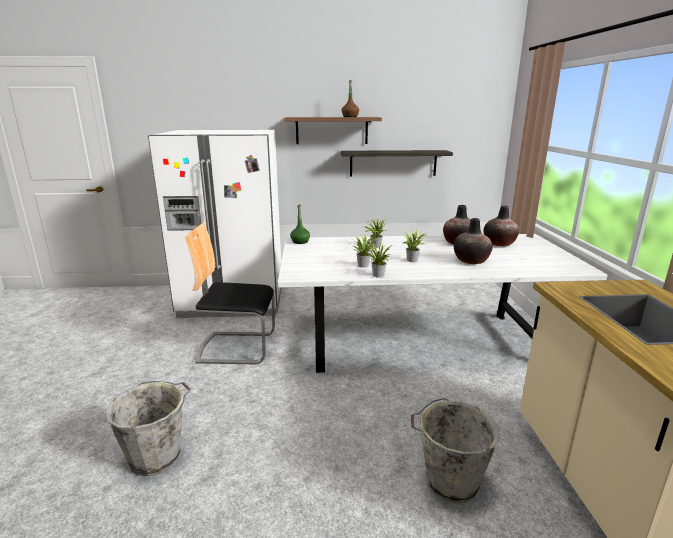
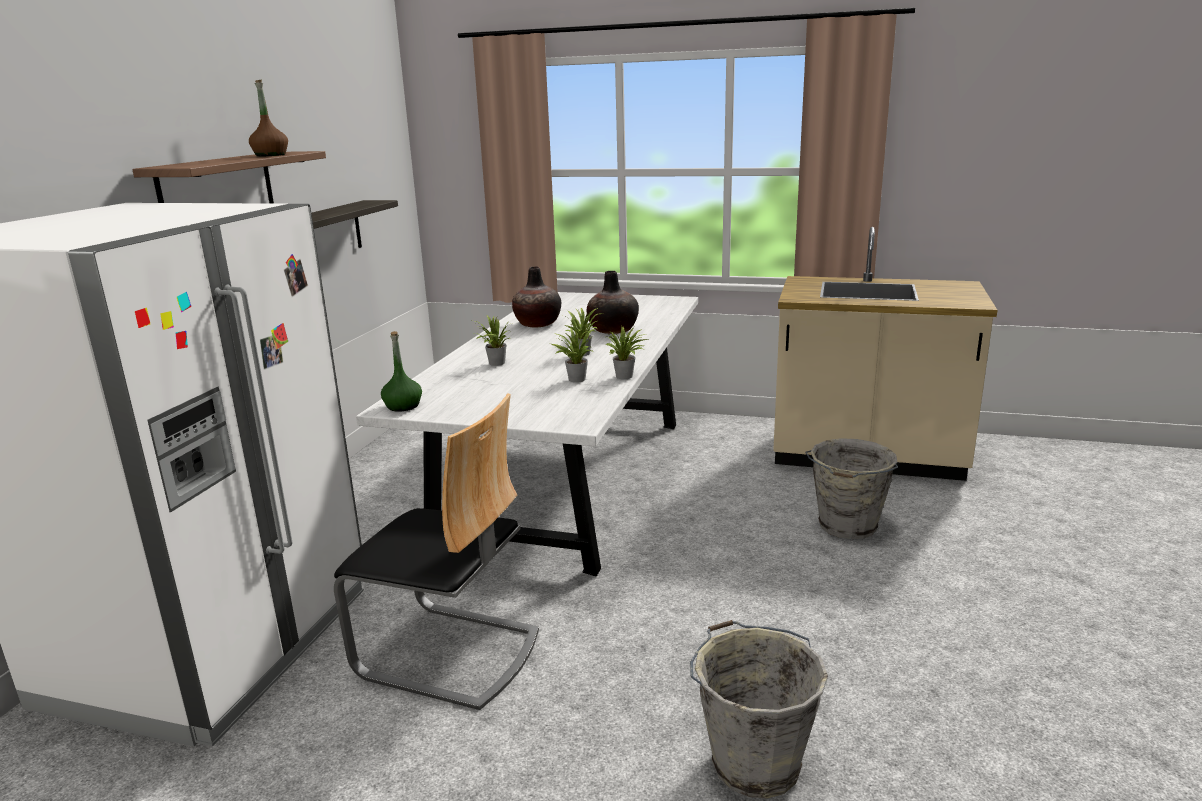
camera: 70 degrees left, 0 degrees up
chair [185,222,275,364] -> chair turned 90 degrees counterclockwise [334,393,539,710]
vase [484,206,519,246] -> none

